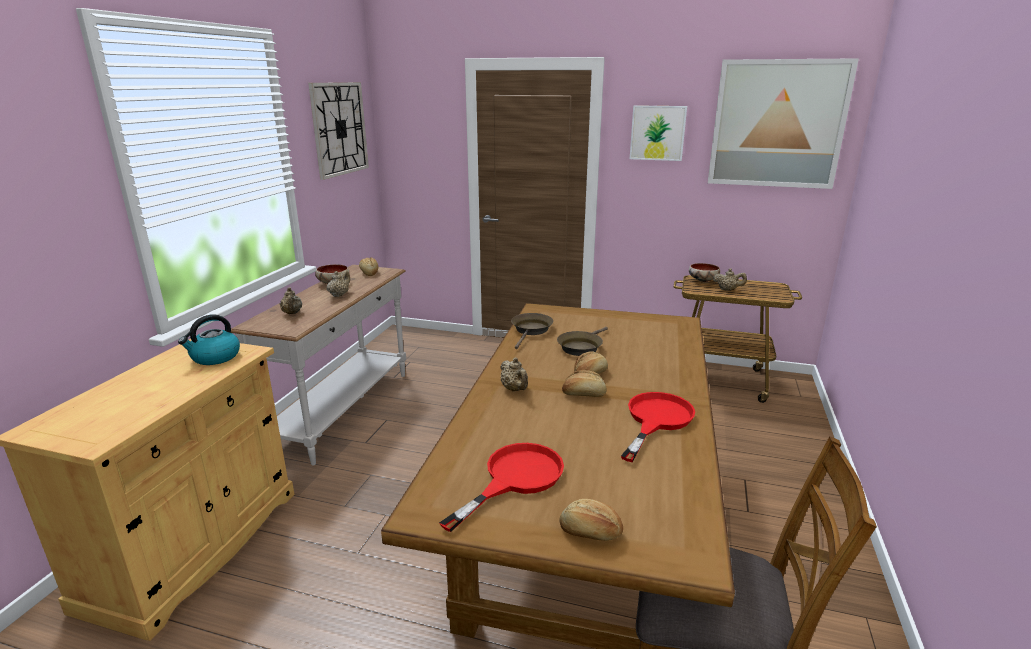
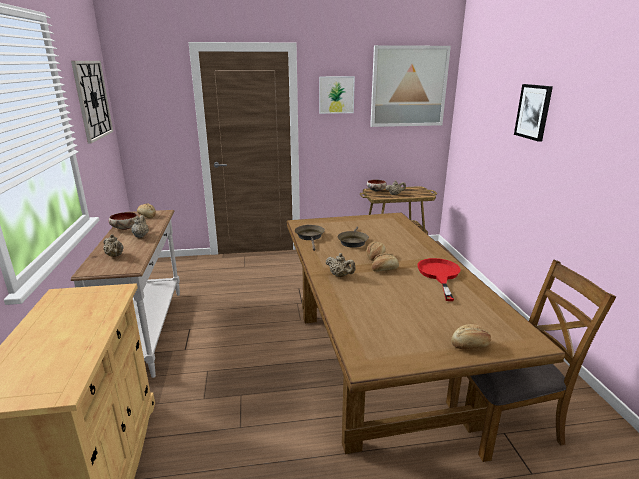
camera: 25 degrees left, 0 degrees up
kettle [178,314,240,365] -> none
red frying pan [439,443,564,532] -> none
none -> picture [514,84,553,142]

